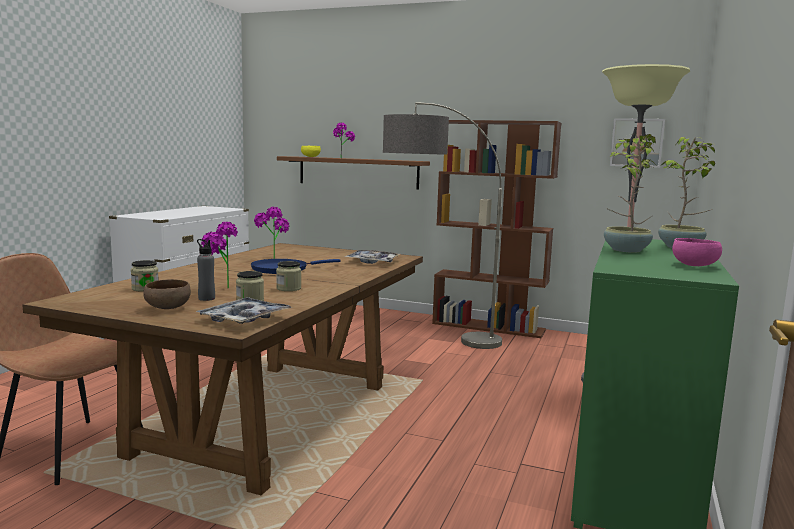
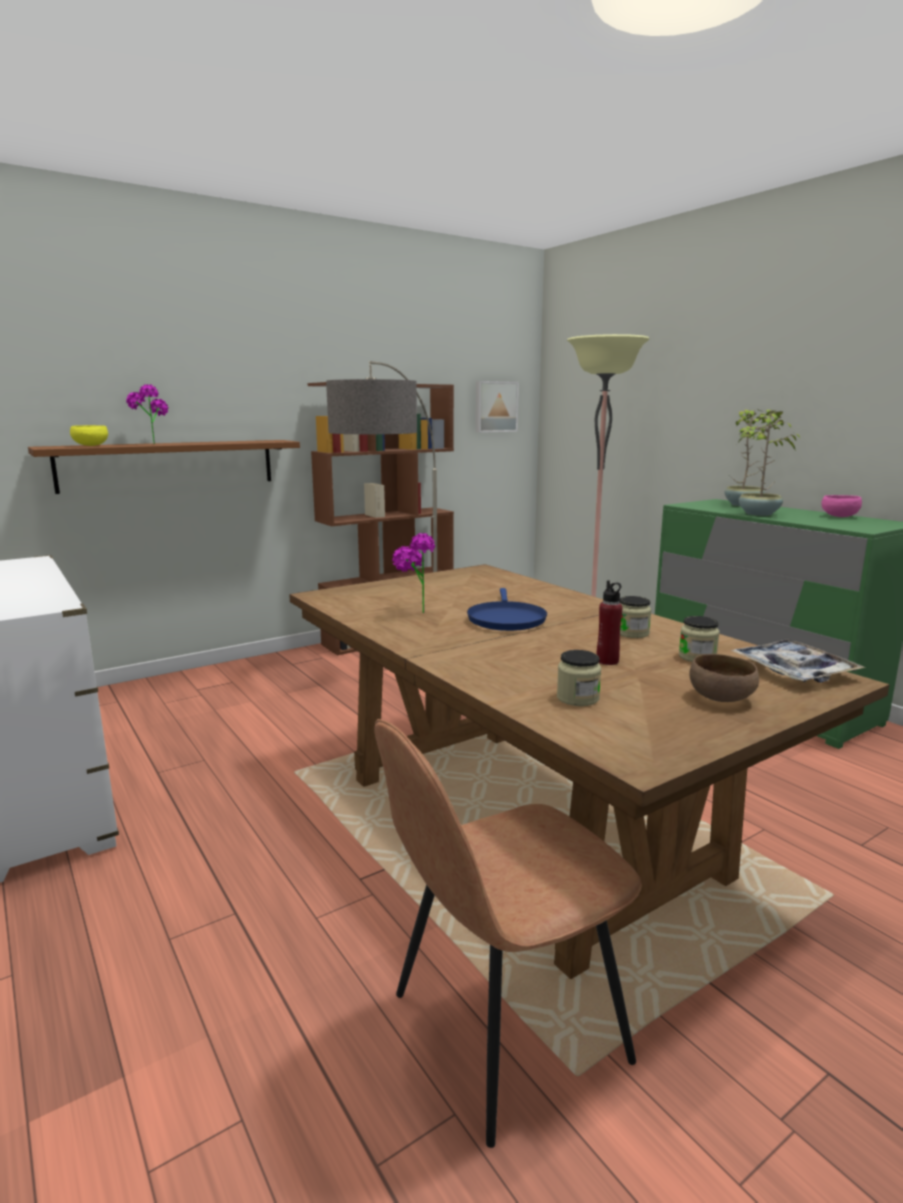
camera: 55 degrees left, 5 degrees up
grey bottle [197,239,215,301] -> none
potted plant [201,222,238,289] -> red bottle [596,580,622,665]
tray [345,250,400,264] -> none

